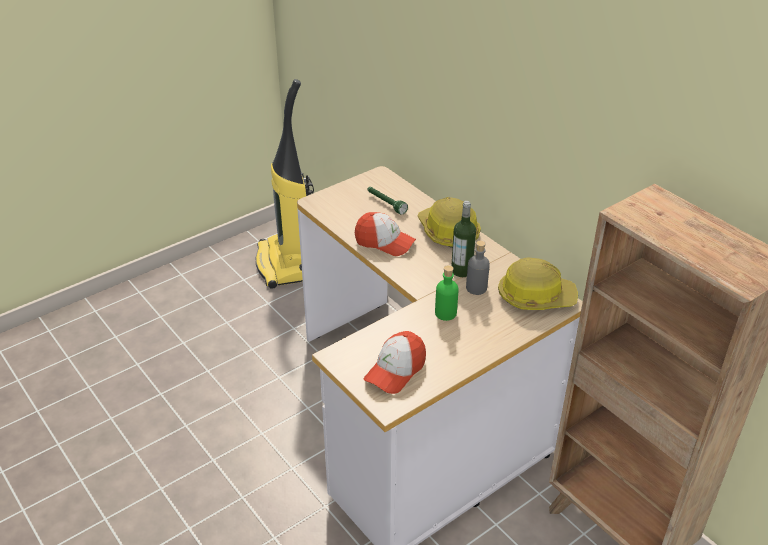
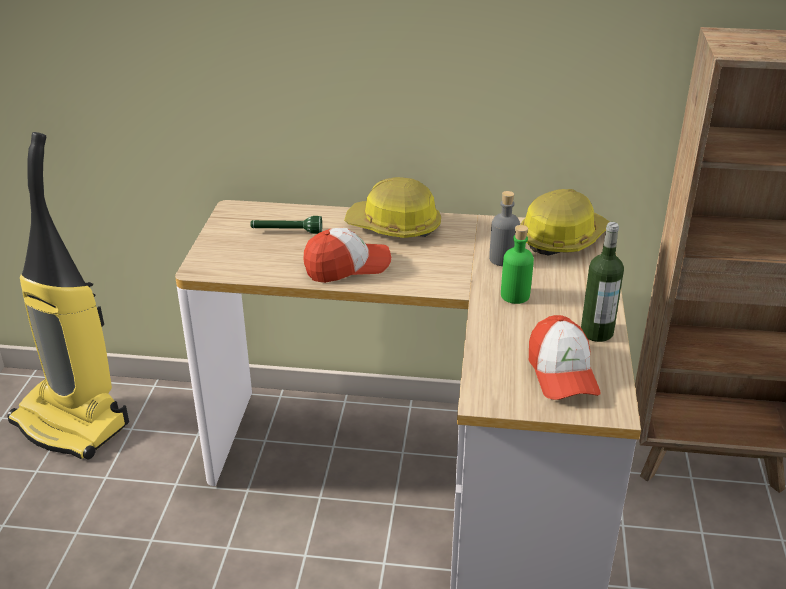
camera: 45 degrees left, 5 degrees down
bottle [451,201,476,277] -> bottle moved to [581,222,624,342]

